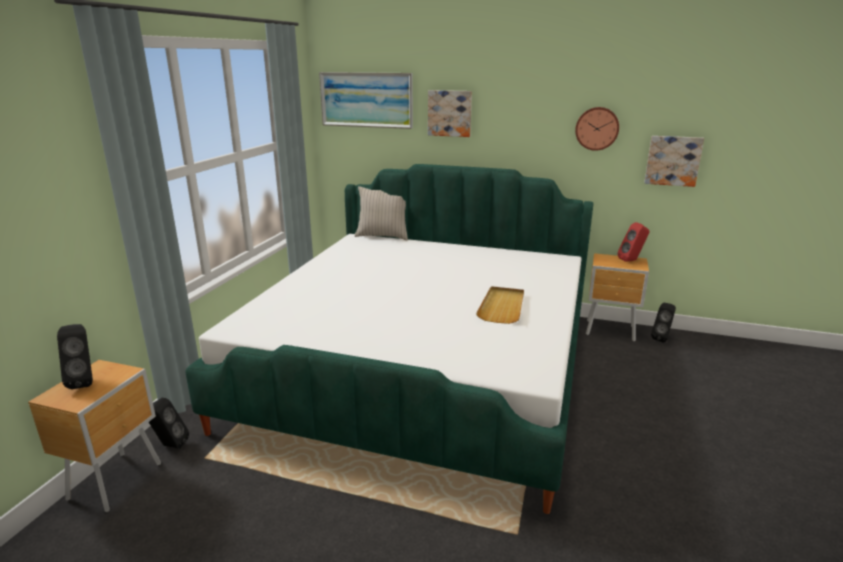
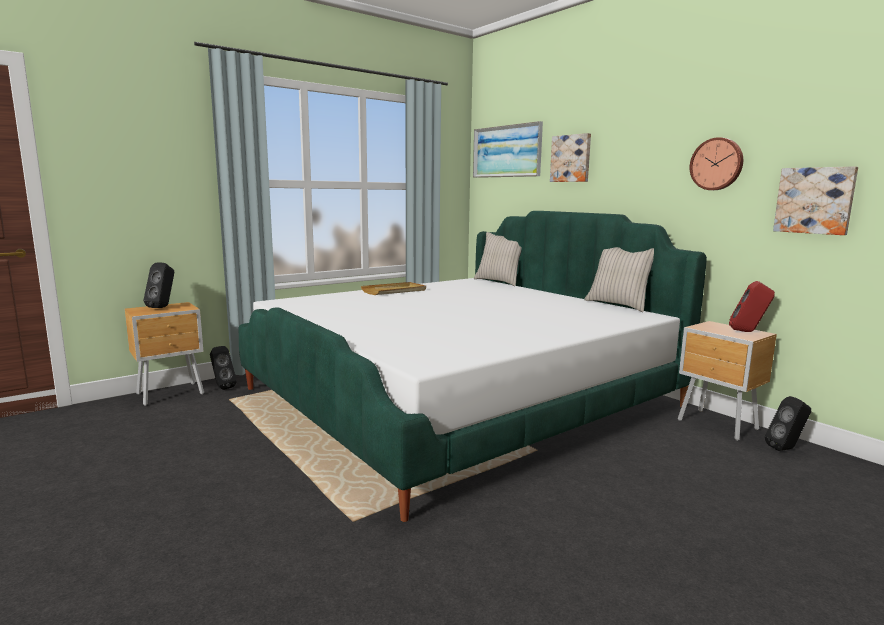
camera: 35 degrees right, 10 degrees down
beige tray [476,286,524,324] -> beige tray moved to [361,282,426,295]
none -> beige pillow [584,247,654,312]

